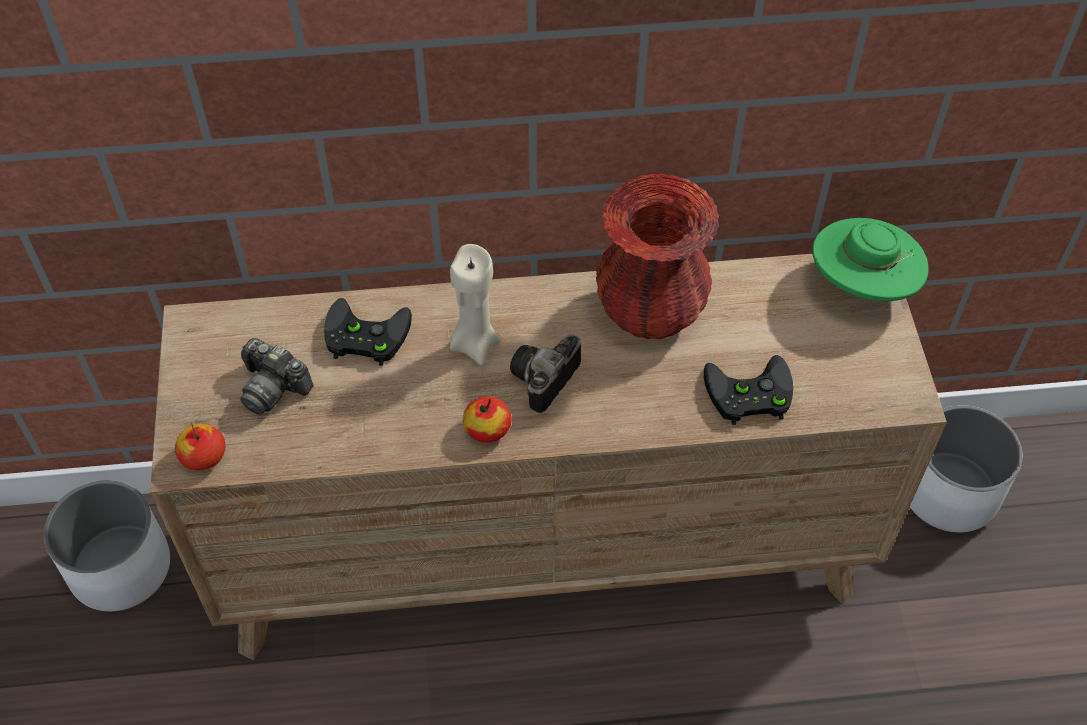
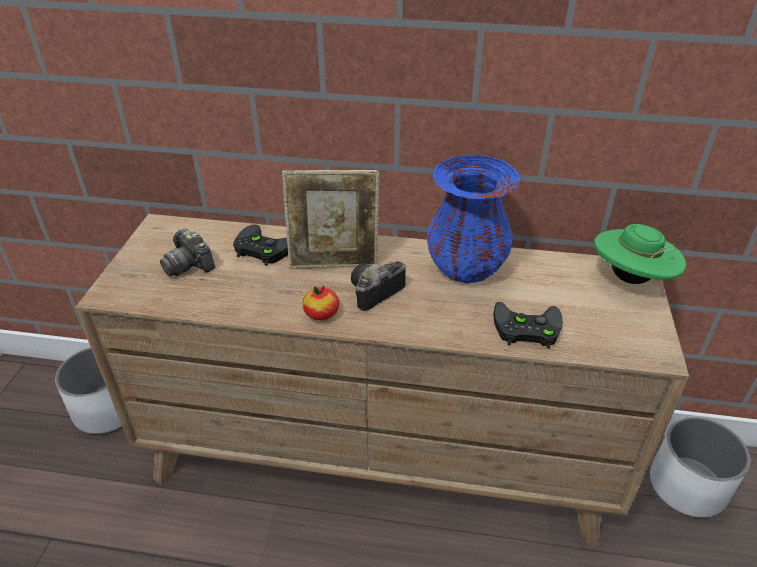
camera: 15 degrees right, 15 degrees down
apple [175,423,226,470] -> none
beige candle [450,244,500,366] -> picture frame [282,170,380,269]
red vase [596,174,719,339] -> blue vase [426,155,521,284]

